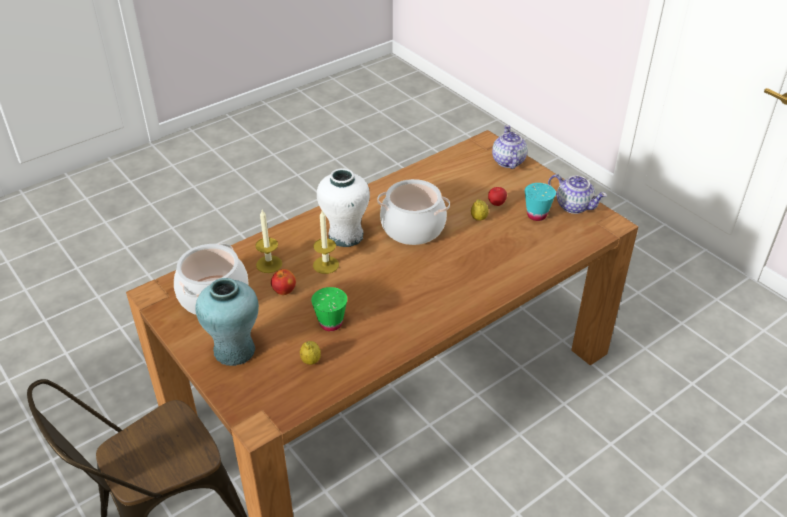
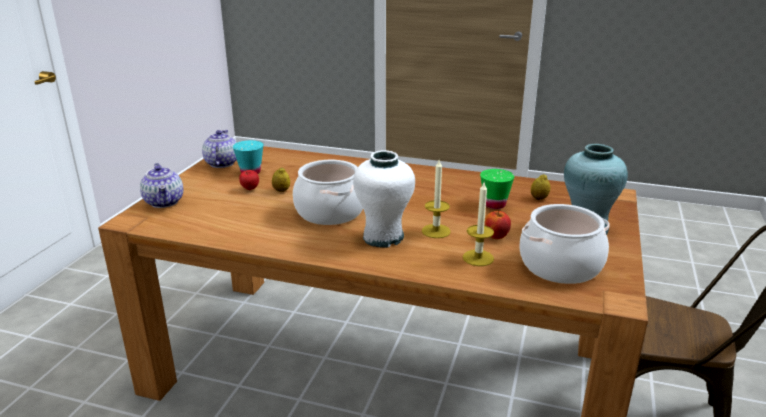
camera: 125 degrees left, 15 degrees down
teapot [492,125,528,169] -> teapot turned 75 degrees counterclockwise [140,163,183,208]

